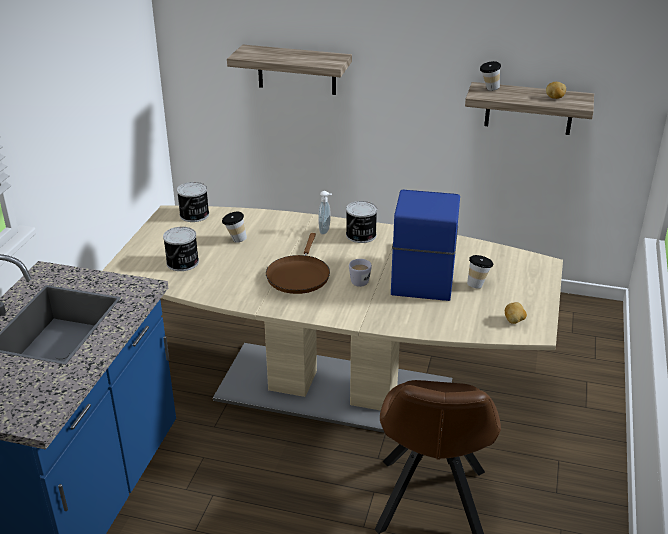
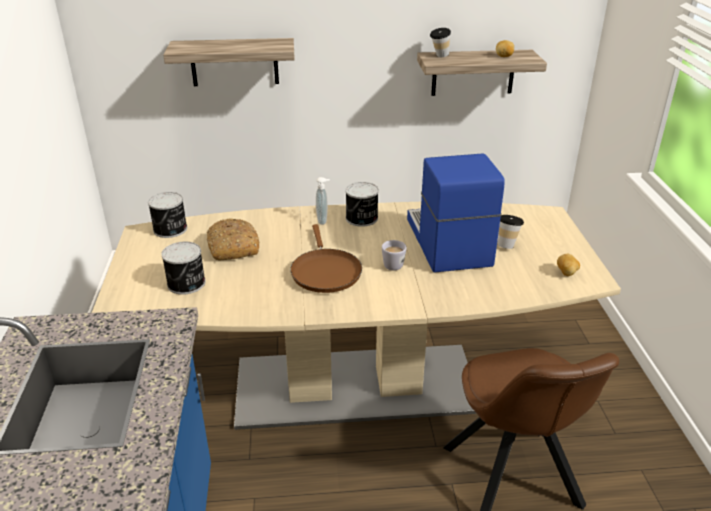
camera: 20 degrees left, 0 degrees up
cup [222,212,247,243] -> bread [207,218,260,260]

